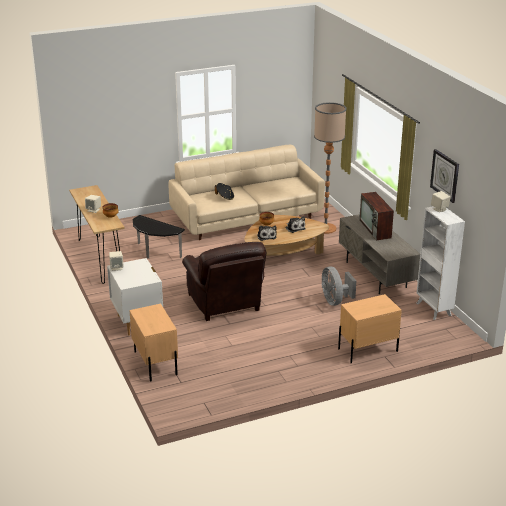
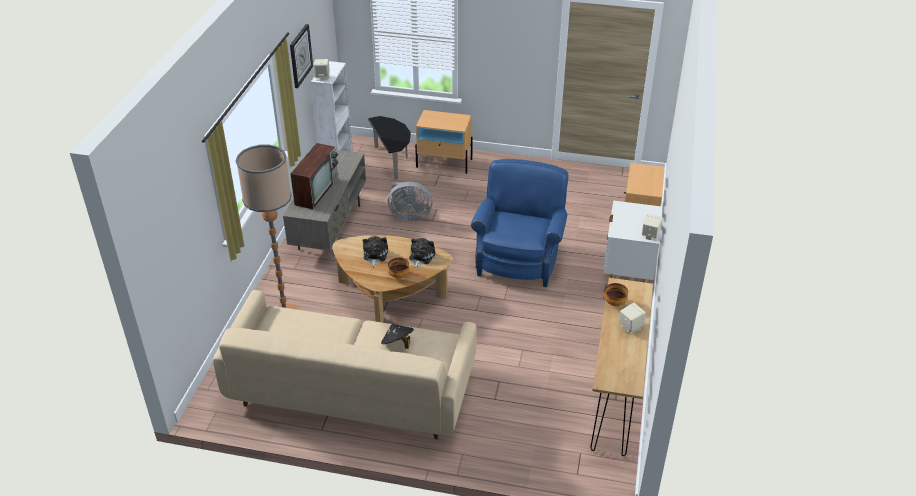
camera: 145 degrees left, 10 degrees up
side table [133,215,185,259] -> side table moved to [368,116,411,180]
brown armchair [182,242,267,321] -> blue armchair [471,159,569,287]
grey fan [322,267,356,306] -> grey fan turned 75 degrees clockwise [388,182,433,221]

